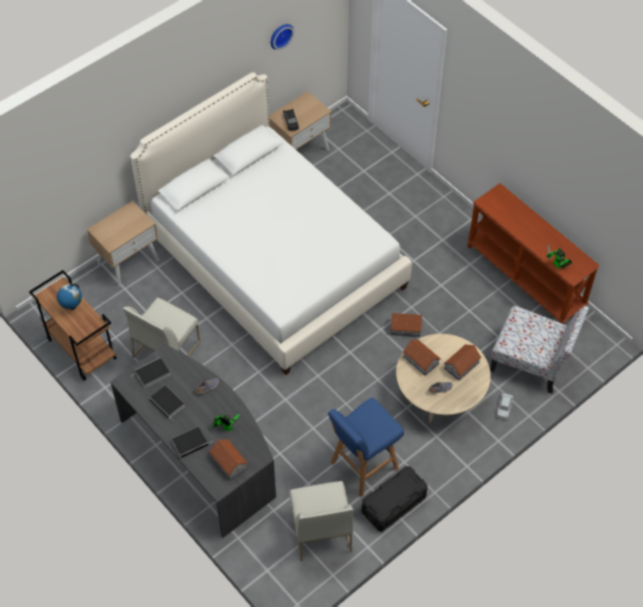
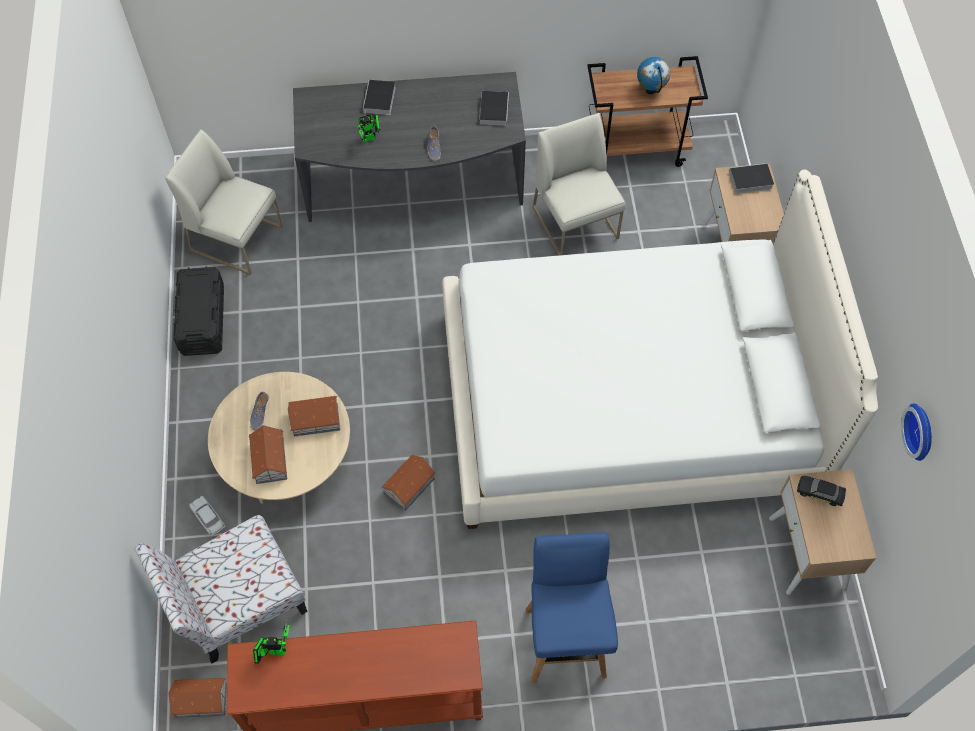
camera: 125 degrees right, 5 degrees up
book [150,385,185,422] -> book moved to [723,163,774,194]
toy house [209,439,248,480] -> toy house moved to [168,677,227,718]
blue stool [328,397,404,497] -> blue stool moved to [525,532,618,683]

